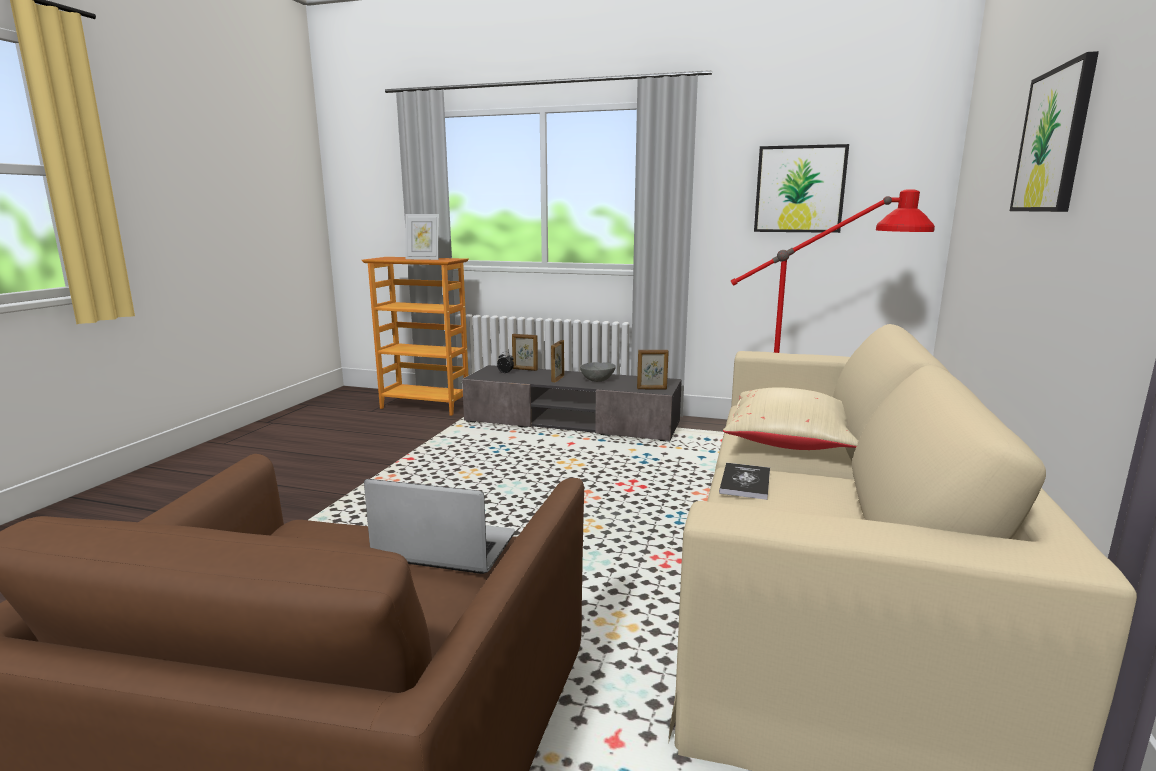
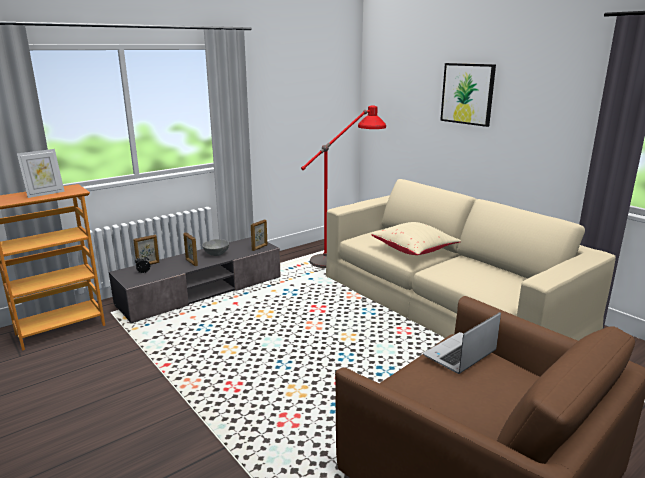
camera: 55 degrees left, 5 degrees up
book [719,463,770,500] -> none
picture [754,144,849,233] -> none

